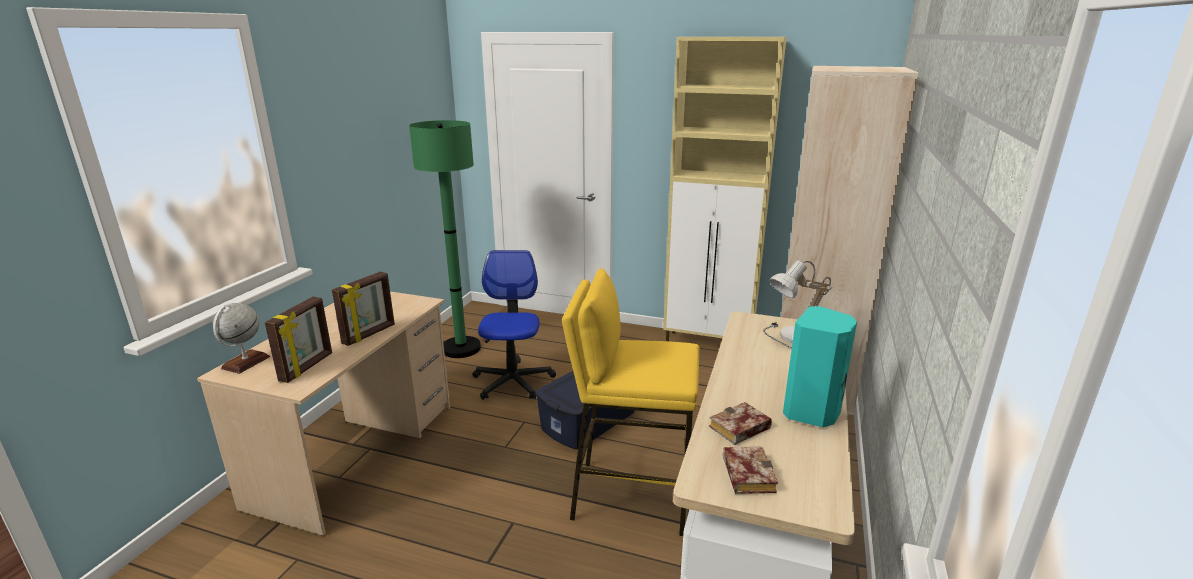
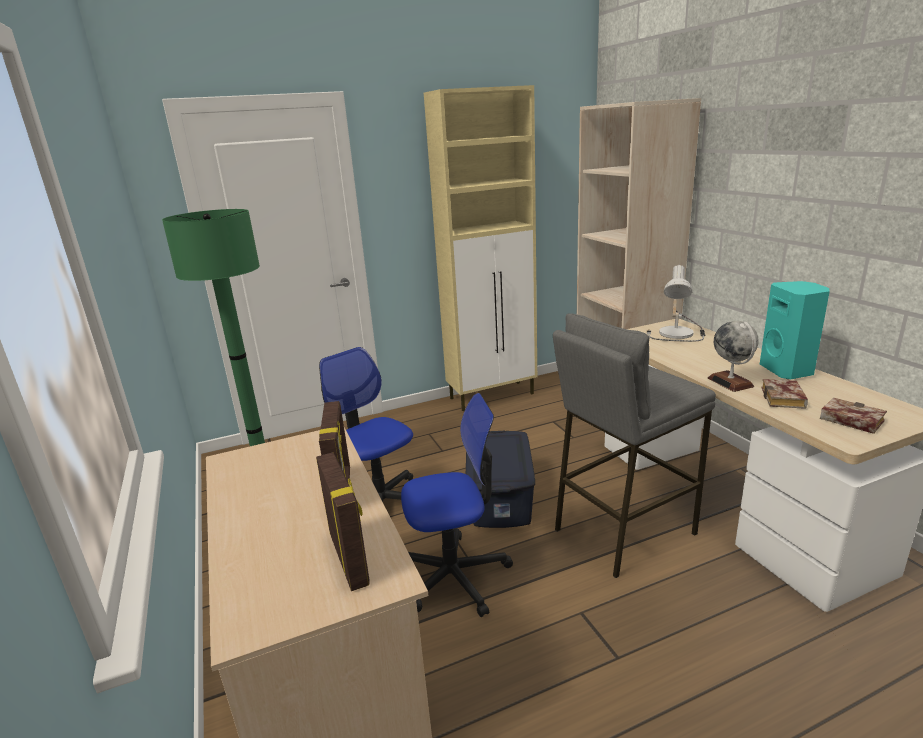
camera: 40 degrees left, 0 degrees up
globe [213,303,270,374] -> globe moved to [707,321,759,392]
yellow stool [562,268,700,537] -> grey stool [553,313,716,578]
none -> office chair [401,393,513,617]

